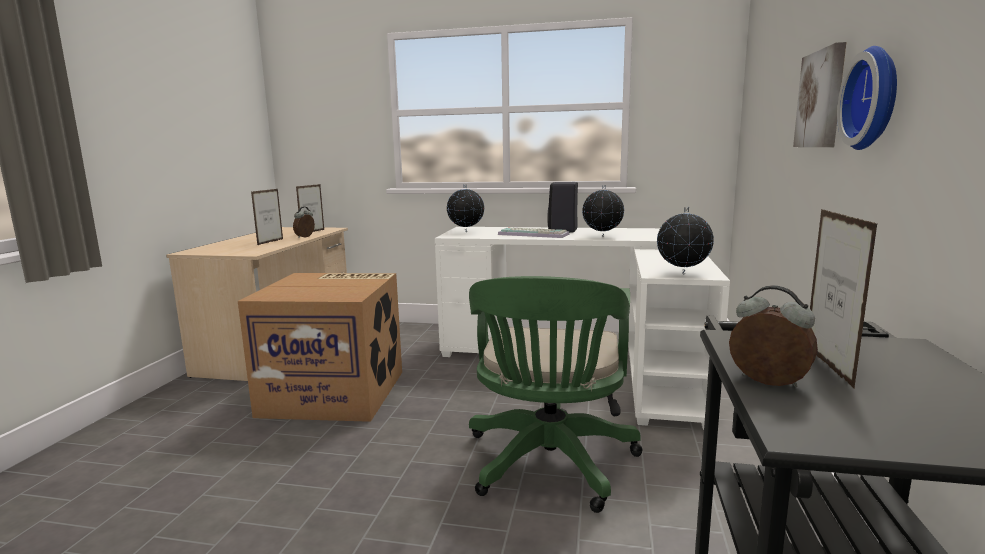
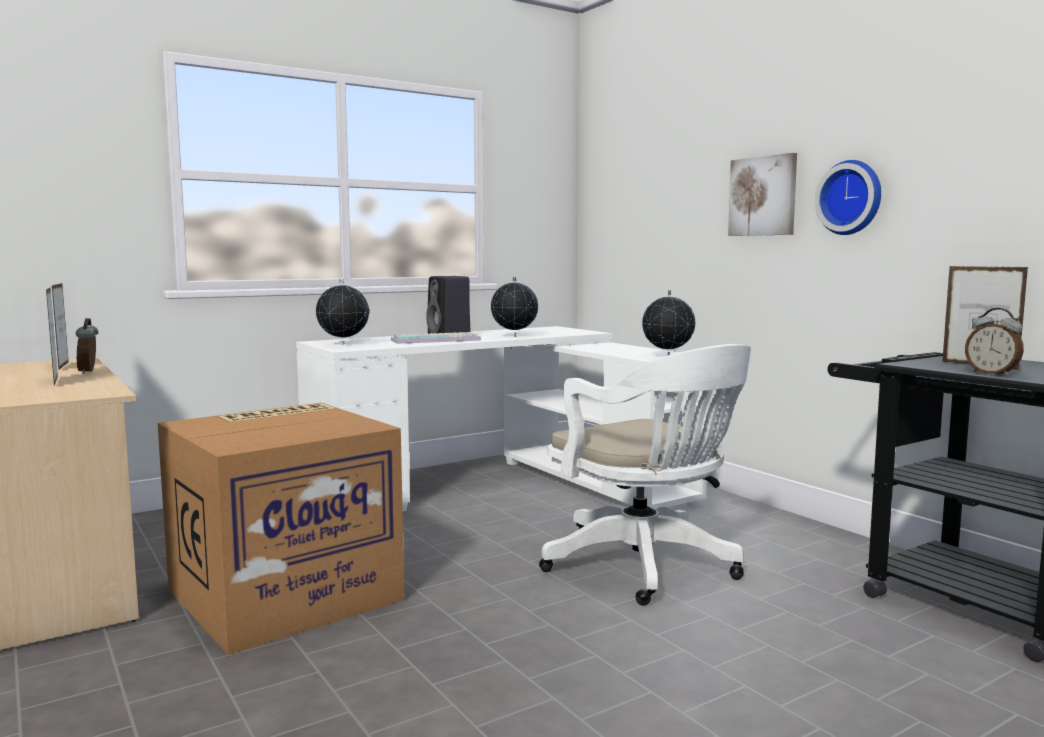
camera: 45 degrees left, 5 degrees down
green office chair [469,276,643,513] -> white office chair [539,344,751,606]
alarm clock [729,285,818,387] -> alarm clock turned 120 degrees counterclockwise [965,308,1024,376]

